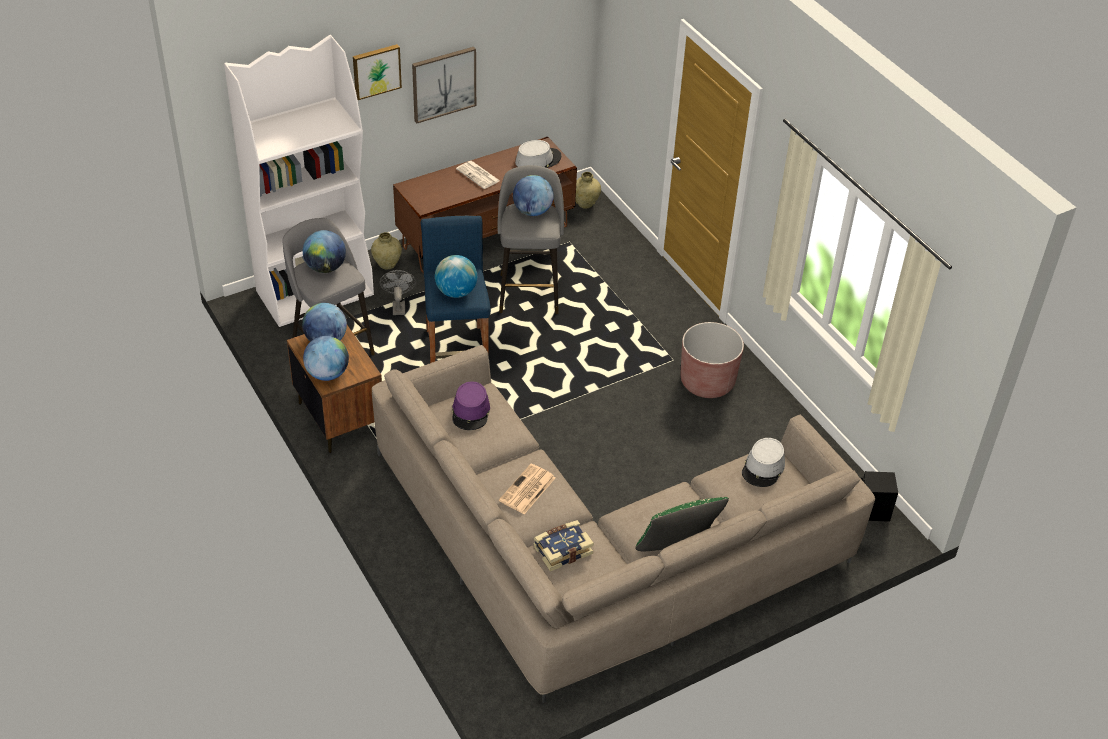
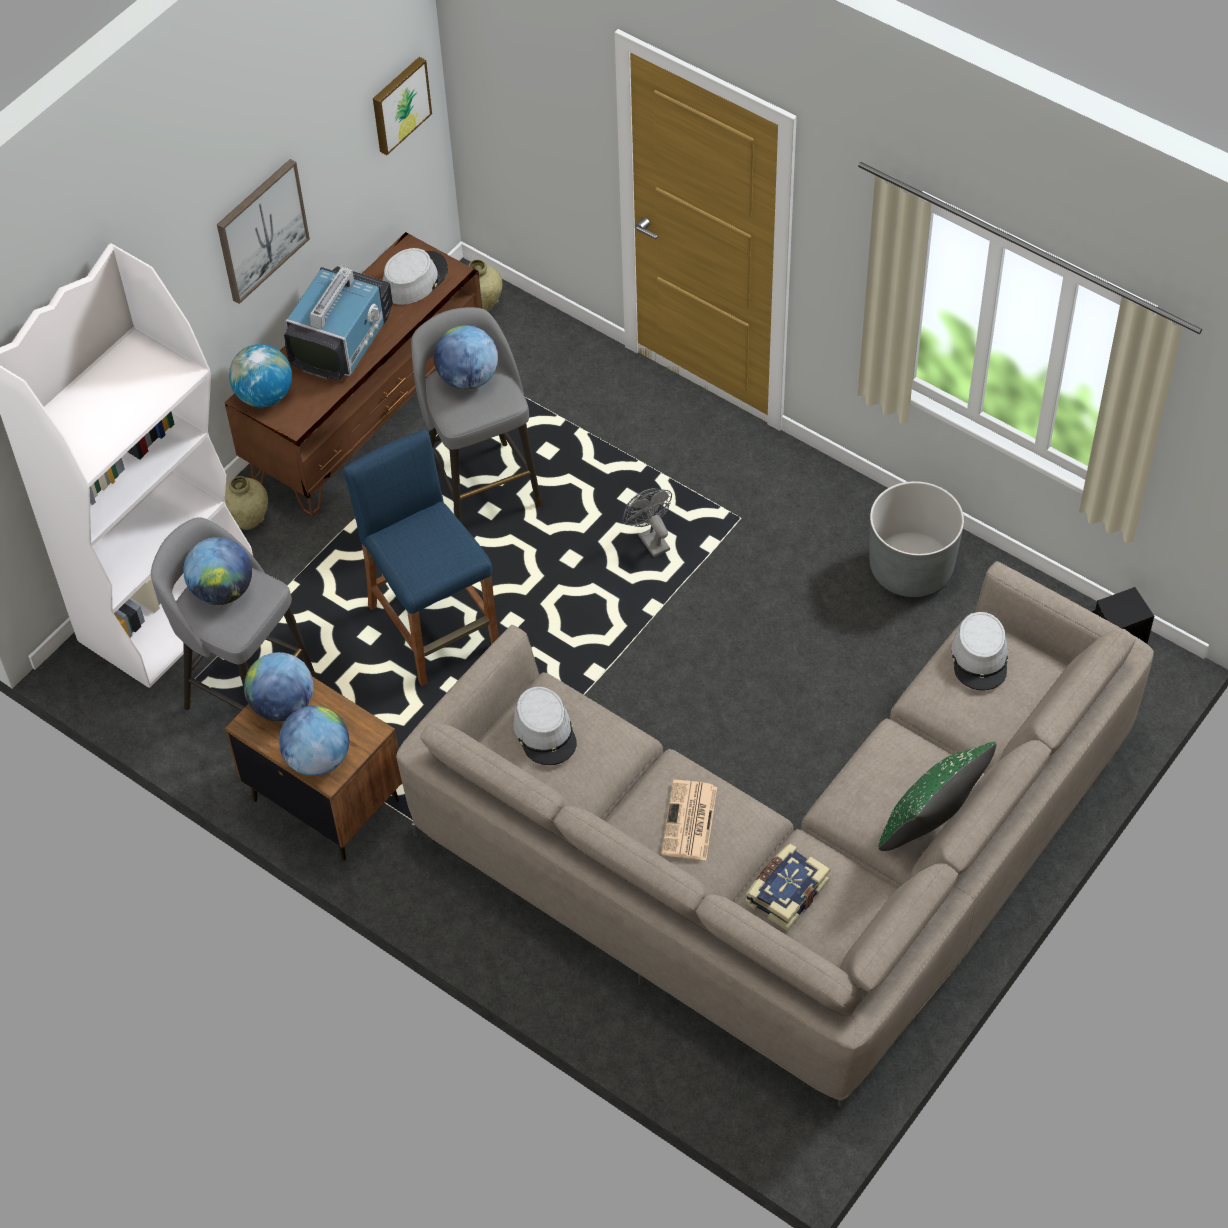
camera: 20 degrees left, 10 degrees up
picture [353,44,402,100] -> picture moved to [373,57,432,155]
grey fan [380,270,416,315] -> grey fan moved to [622,488,672,557]
globe [435,255,477,298] -> globe moved to [229,344,292,407]
purple hat [452,382,490,430] -> grey hat [513,687,577,765]
newspaper [456,161,500,189] -> television [284,265,393,380]
brown planter [681,322,744,398] -> none
none -> grey planter [870,481,964,597]

